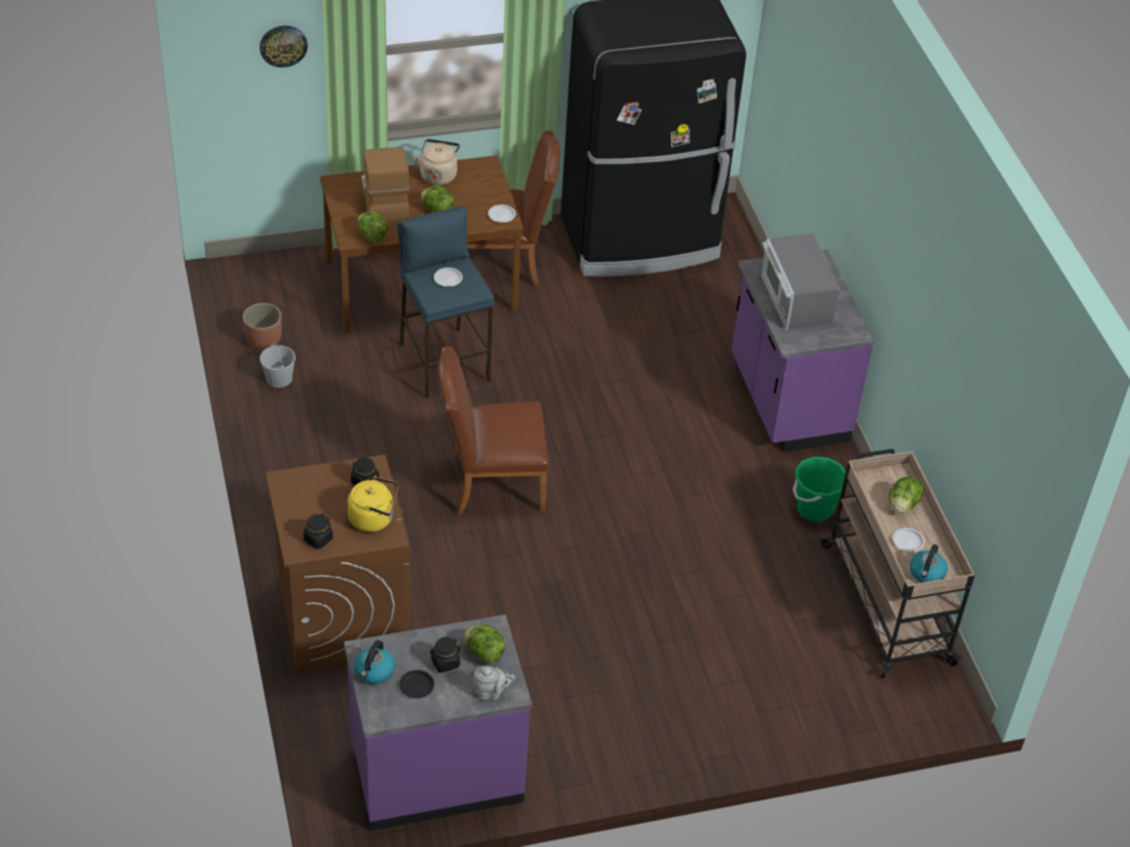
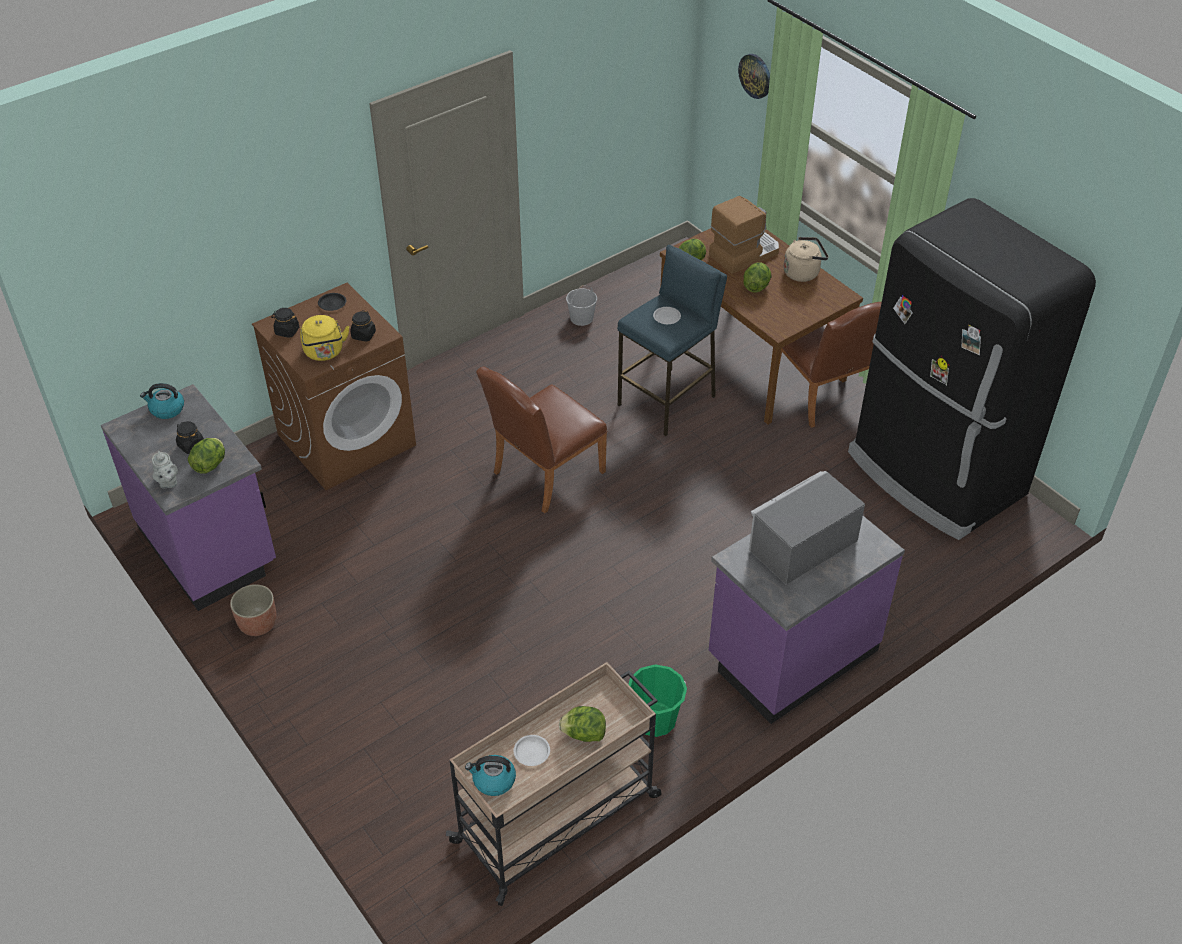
camera: 70 degrees right, 0 degrees up
planter [243,303,282,349] -> planter moved to [230,584,277,636]
black plate [399,670,435,699] -> black plate moved to [318,293,346,311]
brown chair [438,346,548,515] -> brown chair turned 105 degrees counterclockwise [476,366,608,513]
white plate [488,205,516,222] -> none

